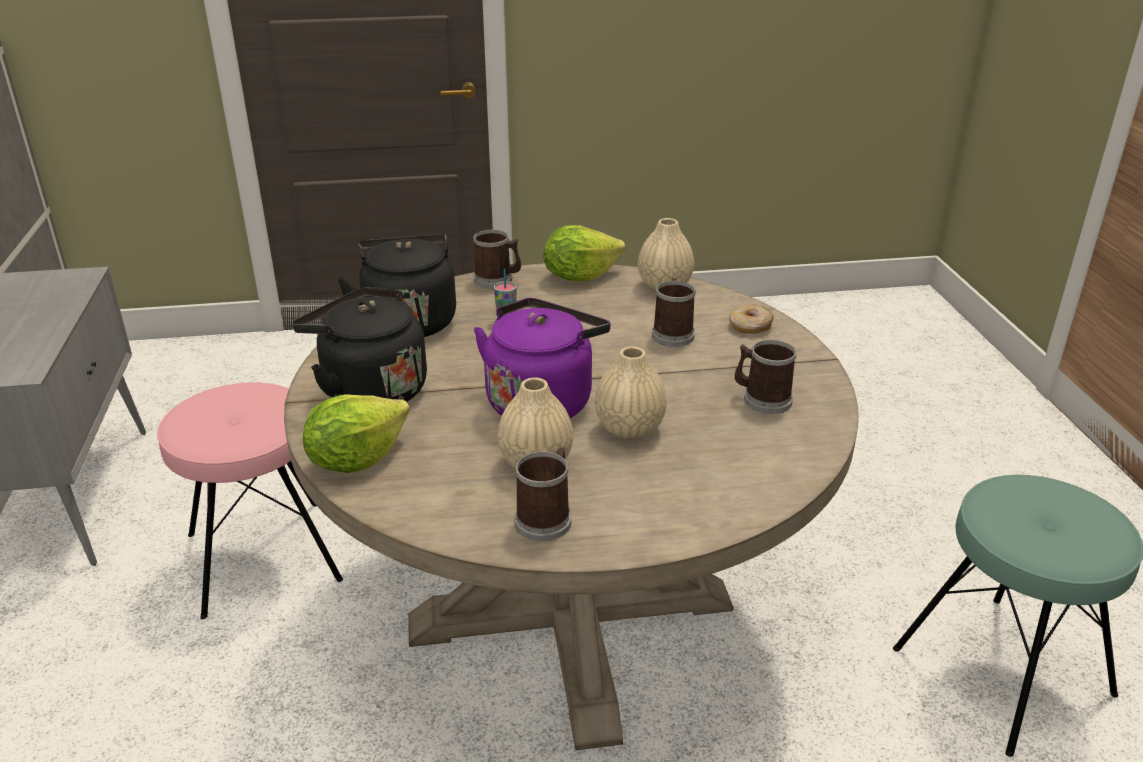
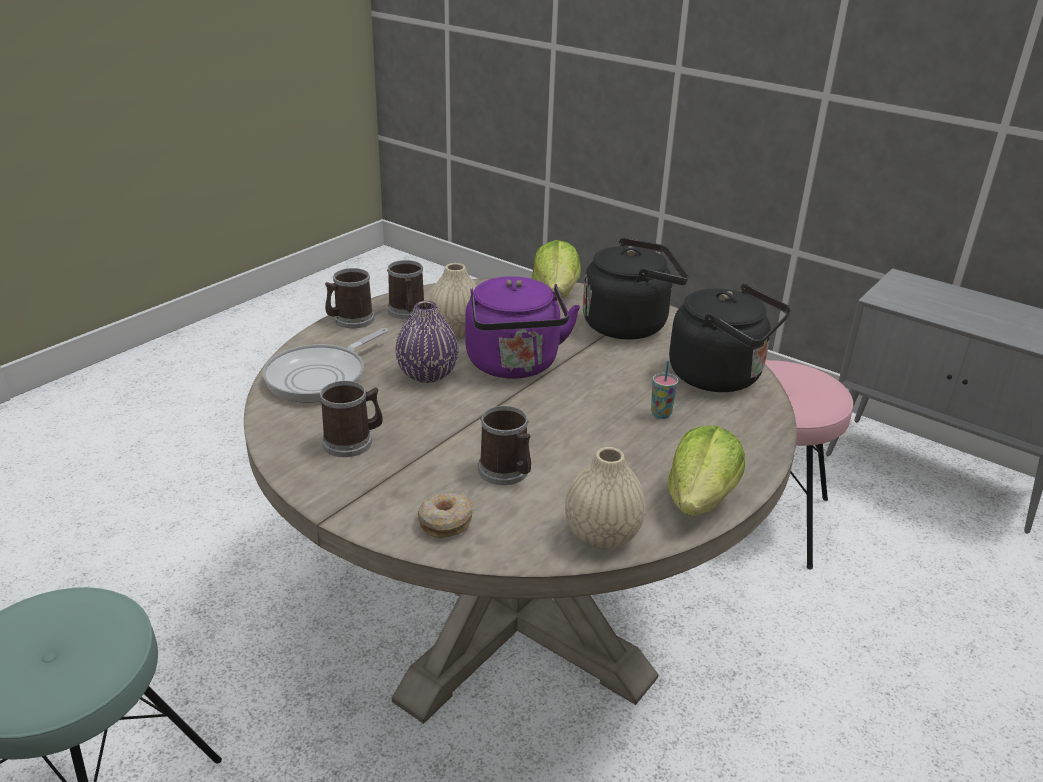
camera: 135 degrees right, 0 degrees up
mug [473,230,521,289] -> mug moved to [325,268,374,329]
beige vase [595,346,667,440] -> purple vase [395,301,458,383]
none -> frying pan [263,328,389,403]

